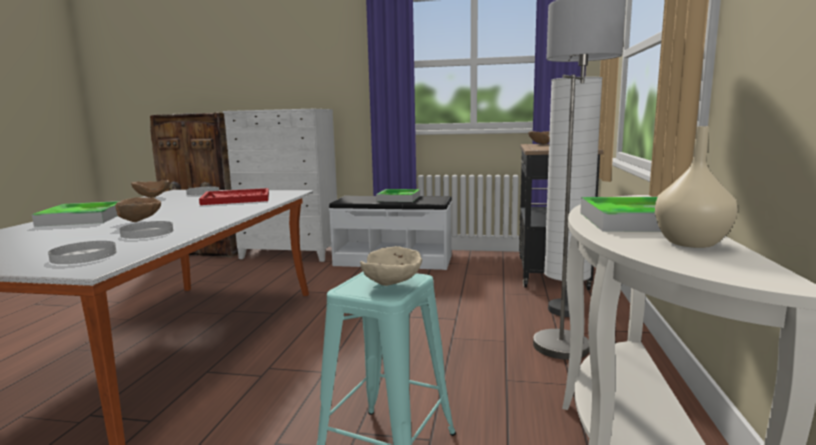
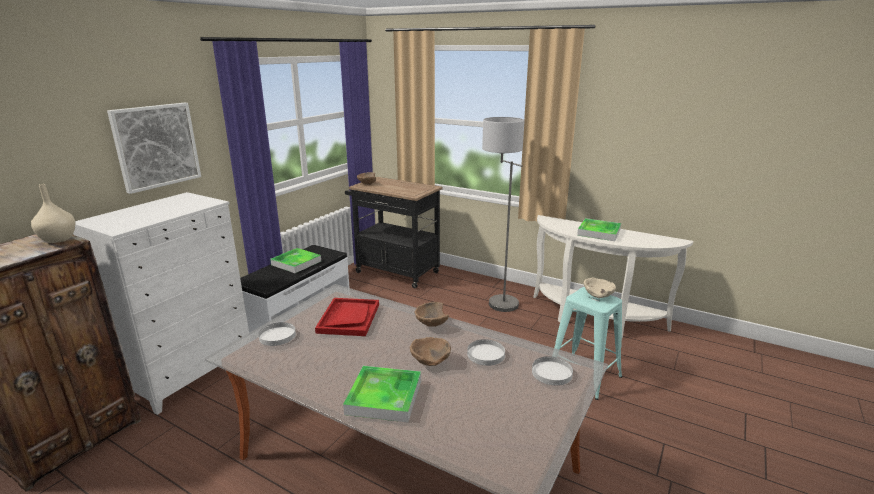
camera: 70 degrees left, 10 degrees up
brown bowl [131,180,169,198] -> brown bowl moved to [414,302,449,327]
white floor lamp [544,77,603,317] -> none
beige vase [655,126,738,248] -> beige vase moved to [31,184,76,243]
none -> picture [107,103,201,194]

